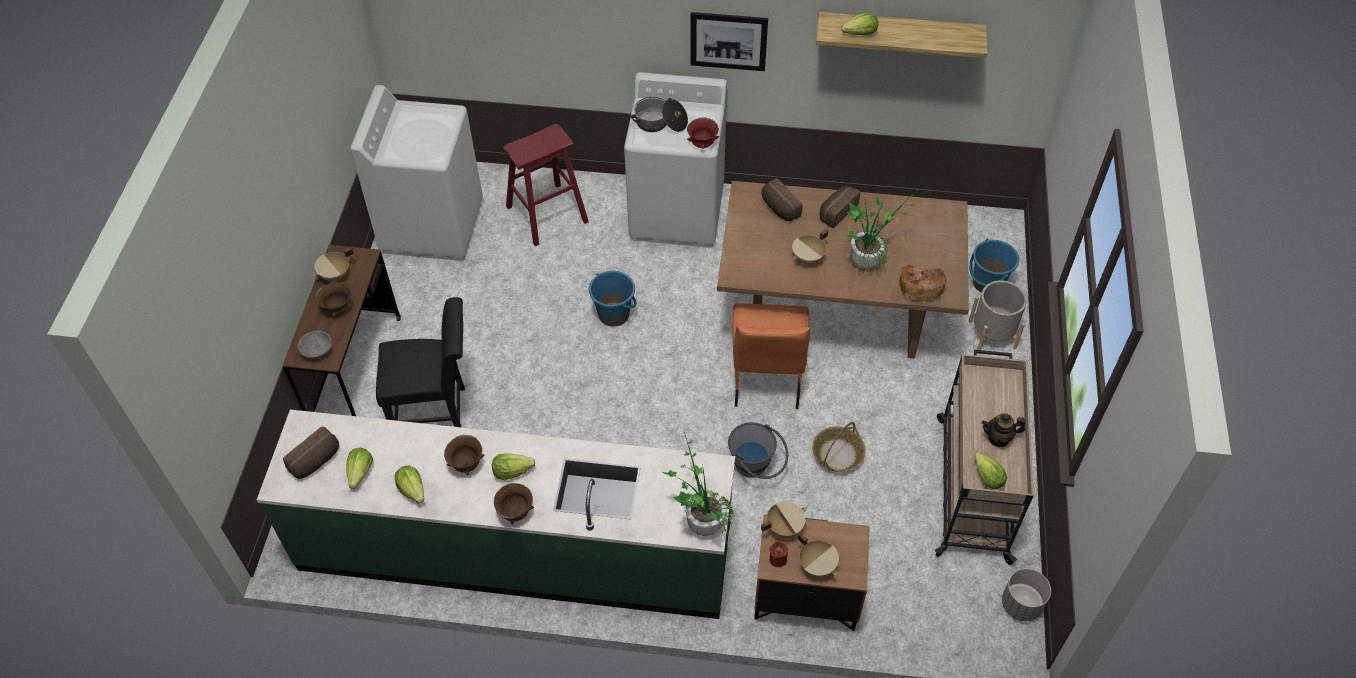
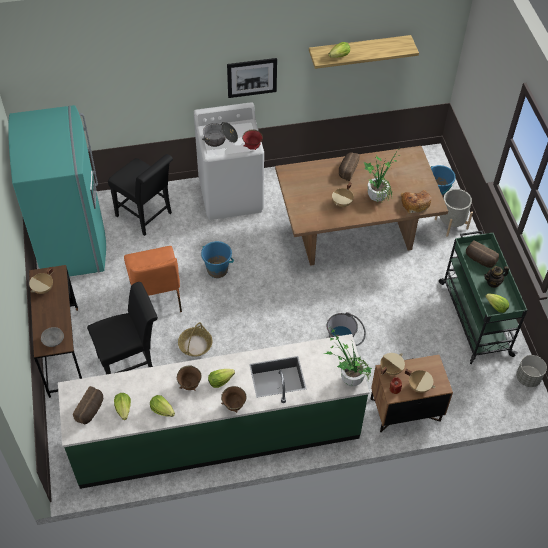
camera: 20 degrees left, 0 degrees up
brown bowl [316,282,352,317] -> none
white washing machine [350,85,483,261] -> turquoise fridge [8,105,106,277]
red stool [503,124,589,246] -> black chair [108,154,173,236]
orange chair [733,303,810,409] -> orange chair moved to [124,246,182,312]
bread [761,178,802,221] -> bread moved to [466,240,499,268]
basket [812,422,866,472] -> basket moved to [178,322,212,357]
beige cart [935,350,1034,565] -> green cart [439,231,527,364]

